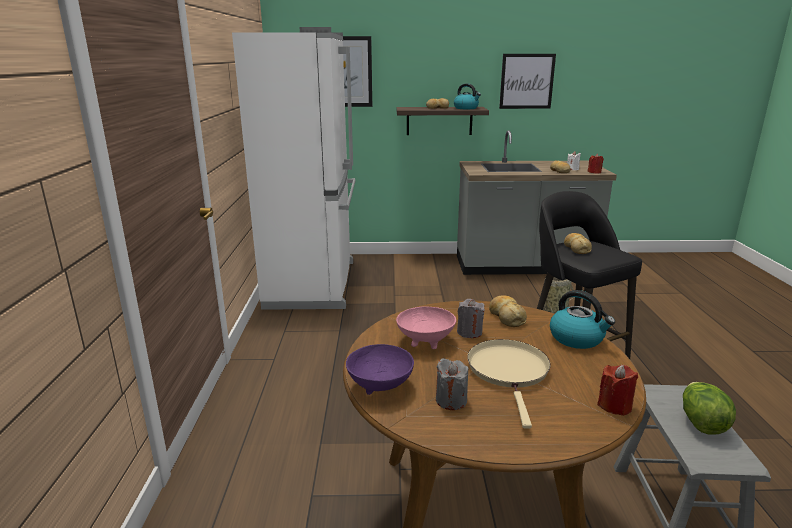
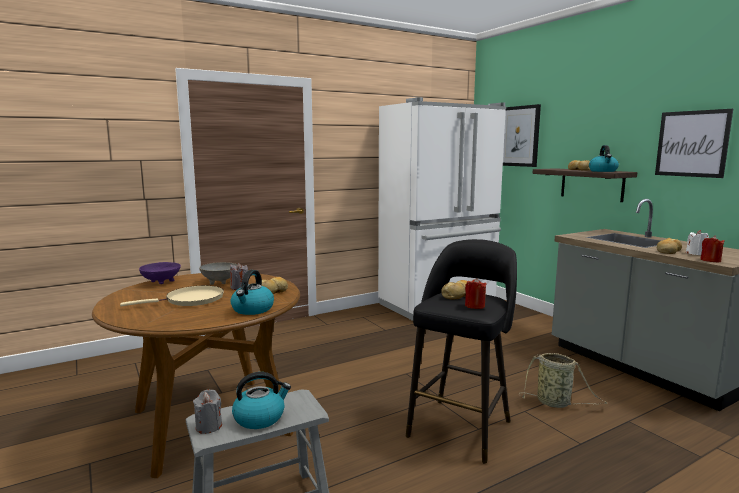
camera: 60 degrees right, 10 degrees down
pink bowl [396,306,456,349] -> grey bowl [199,262,237,285]
grey candle [436,358,468,410] -> grey candle moved to [193,389,222,434]
red candle [597,365,638,416] -> red candle moved to [465,278,487,309]
lettuce [683,382,736,435] -> kettle [232,372,291,429]

